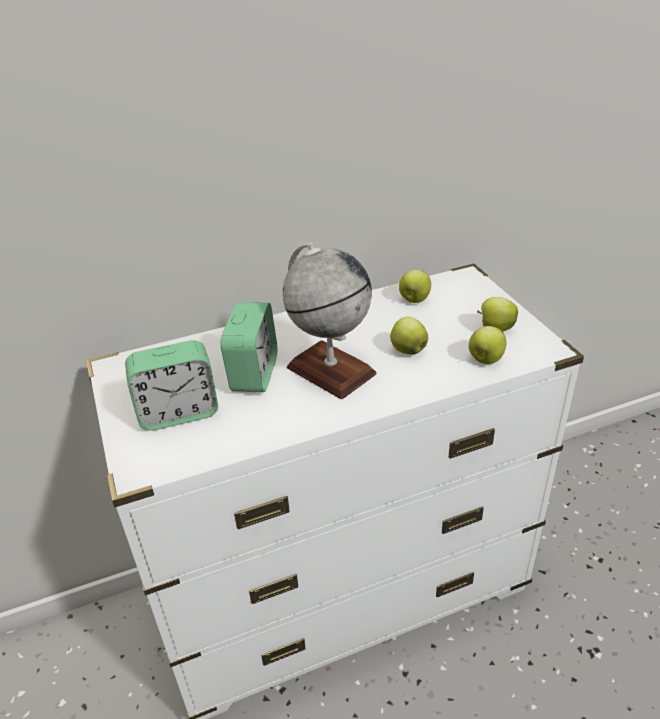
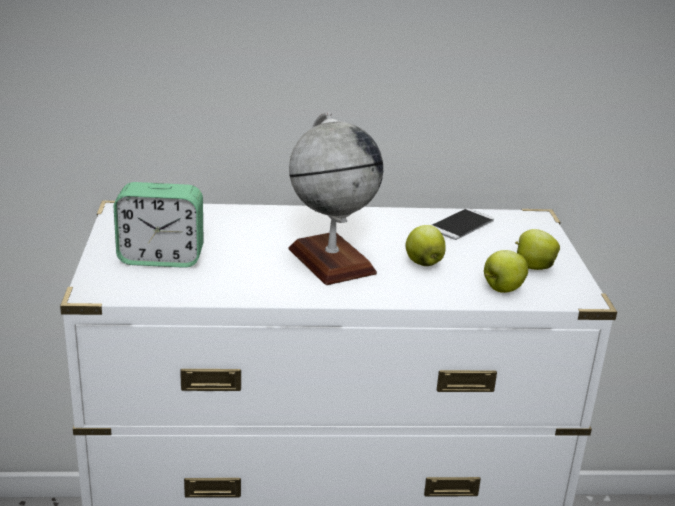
camera: 15 degrees right, 10 degrees down
alarm clock [220,302,277,392] -> none
apple [399,269,431,303] -> phone [432,208,494,240]

